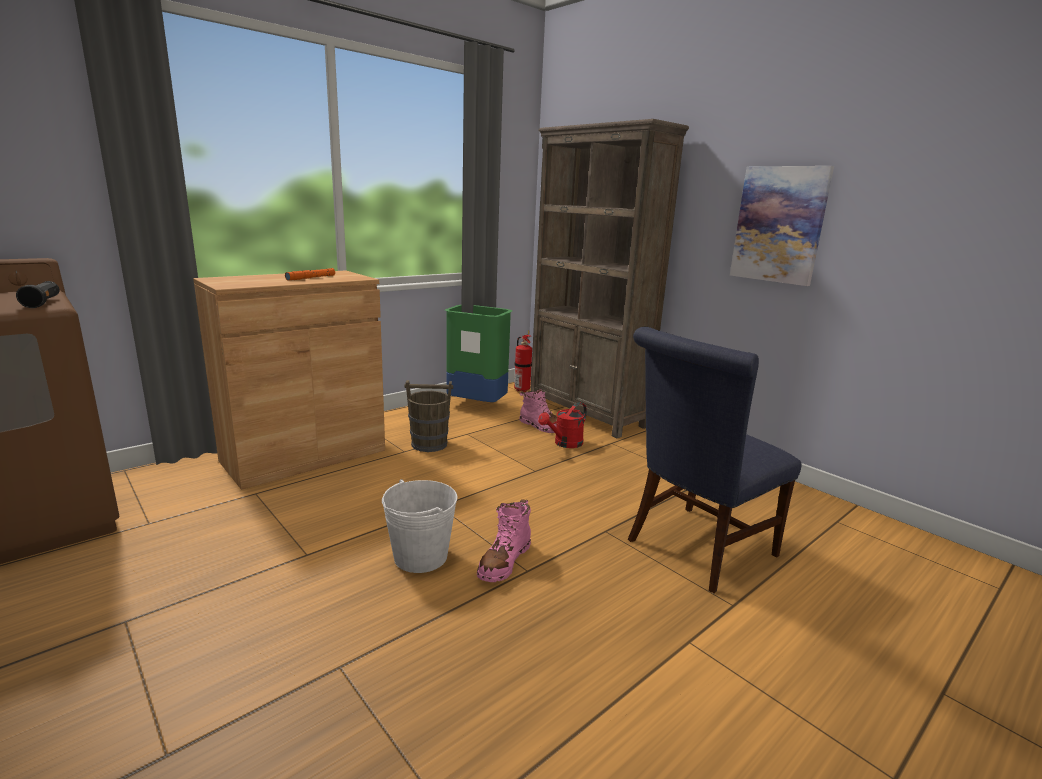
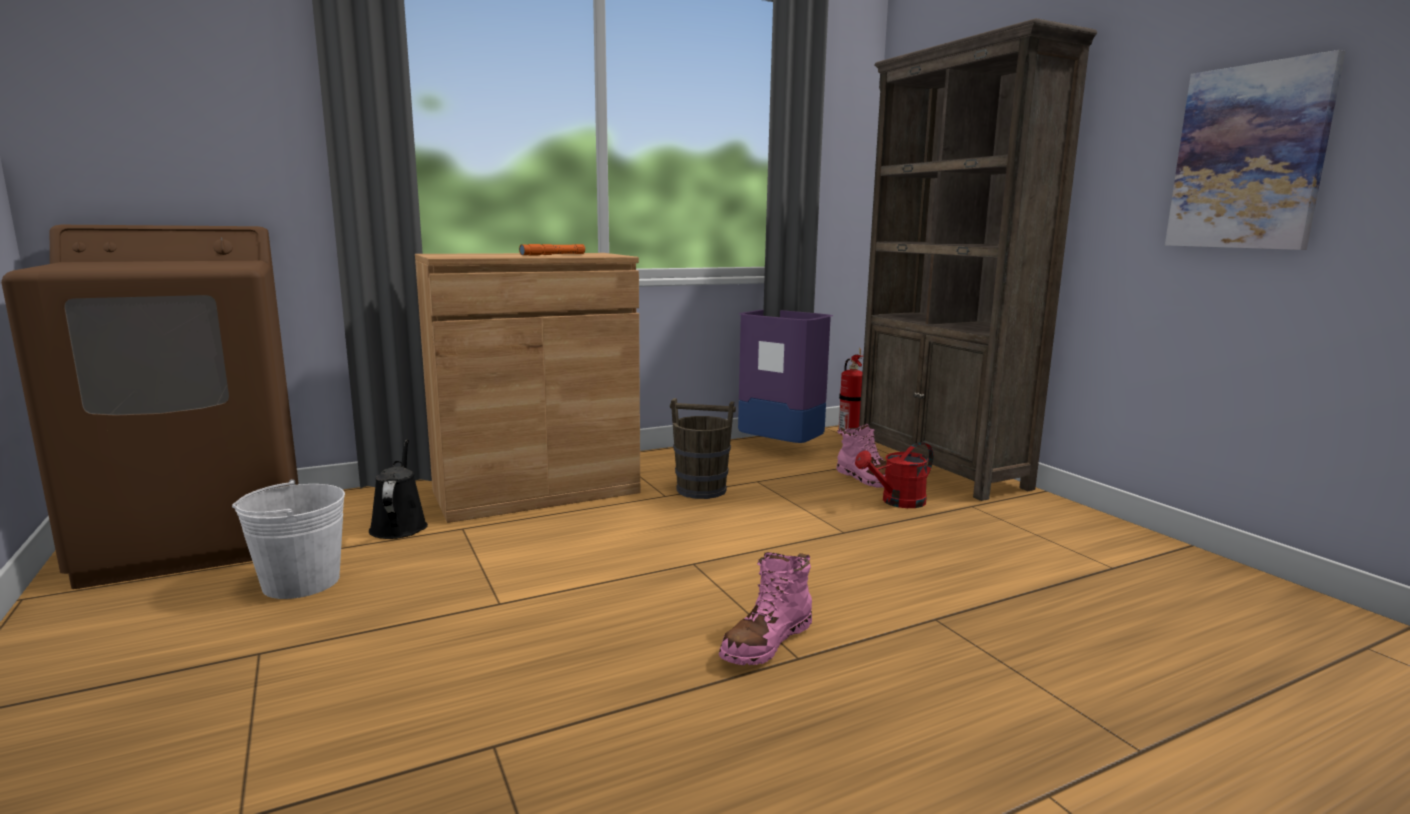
camera: 15 degrees right, 5 degrees down
black flashlight [16,281,60,308] -> none
white bucket [382,479,458,573] -> white bucket moved to [232,479,345,599]
green trash can [445,305,512,402] -> purple trash can [738,310,833,443]
blue chair [628,327,802,594] -> none
none -> black watering can [369,440,428,539]

